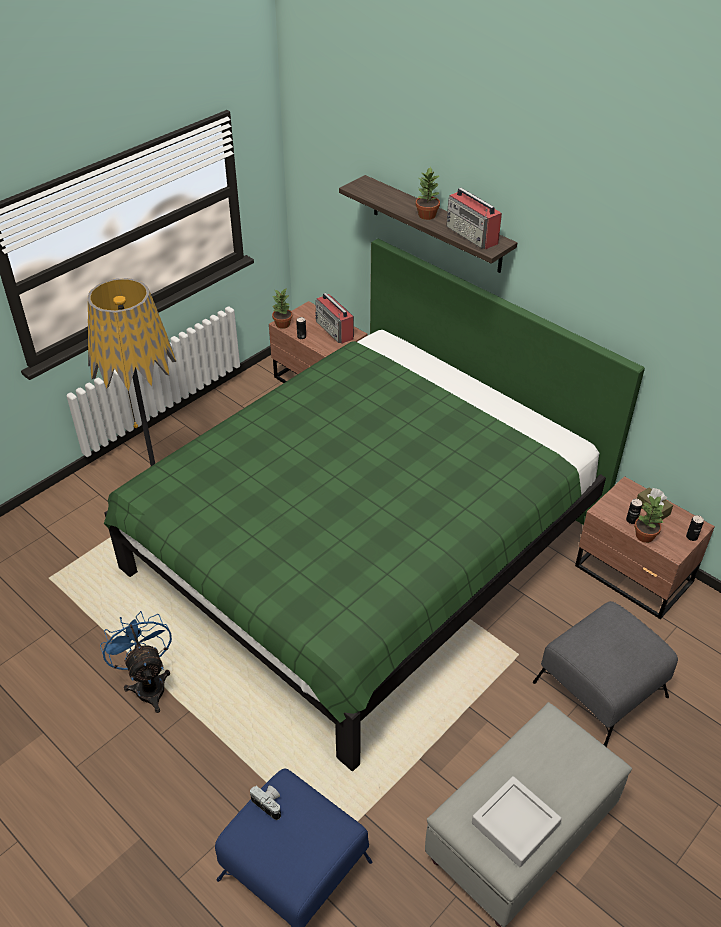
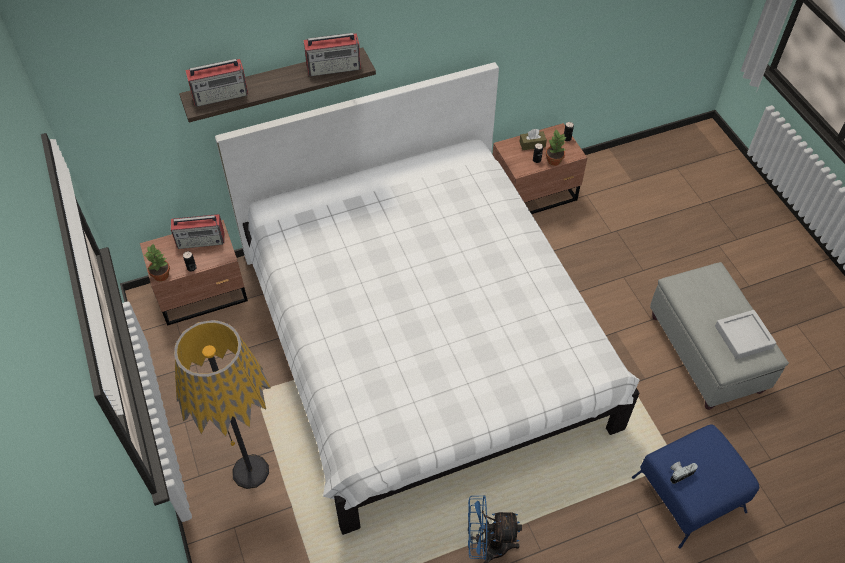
camera: 65 degrees left, 10 degrees up
green bed [104,239,645,771] -> white bed [215,62,640,535]
potted plant [416,167,440,220] -> none
grey ottoman [533,601,678,747] -> none
none -> radio [185,59,248,107]

